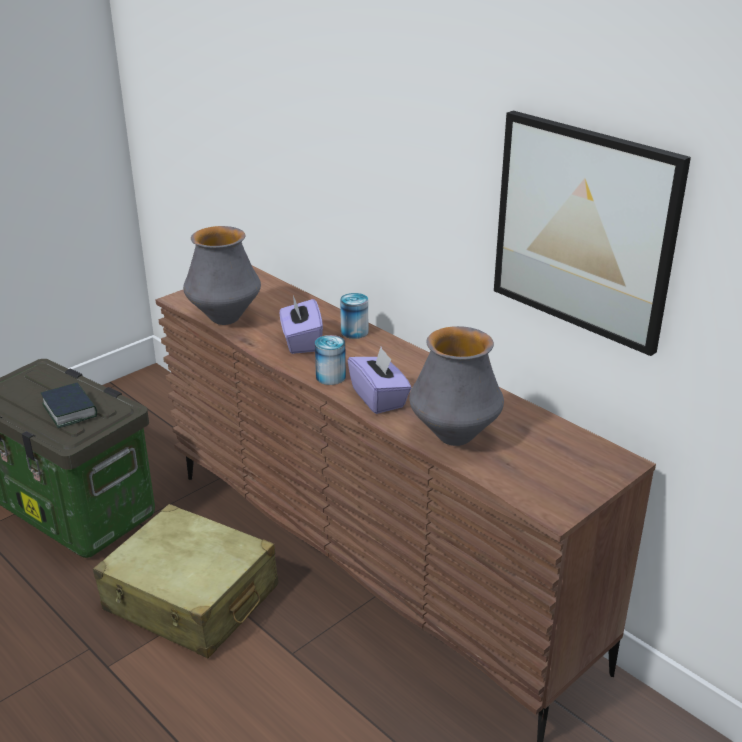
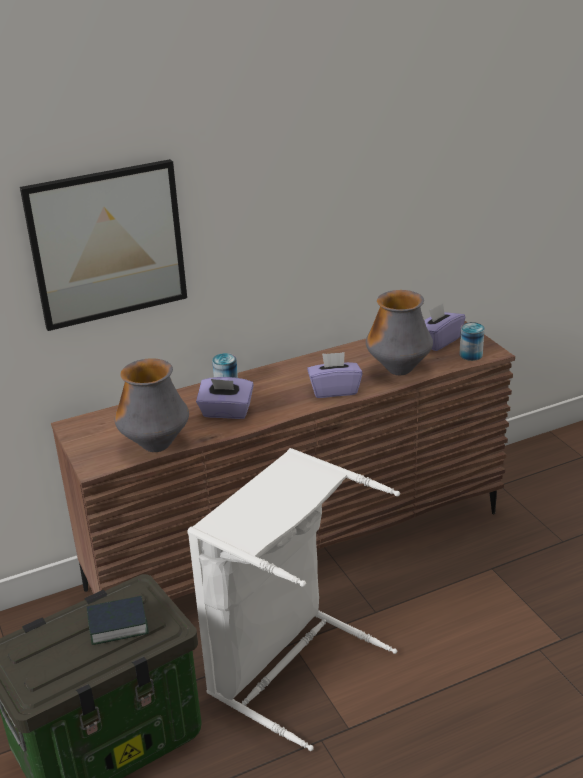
camera: 70 degrees left, 0 degrees up
beige suitcase [93,504,278,658] -> white laundry basket [187,448,400,751]
can [315,335,346,385] -> can moved to [459,322,484,361]
picture [494,111,691,356] -> picture moved to [20,159,187,331]
none -> purple tissue box [424,303,465,351]

